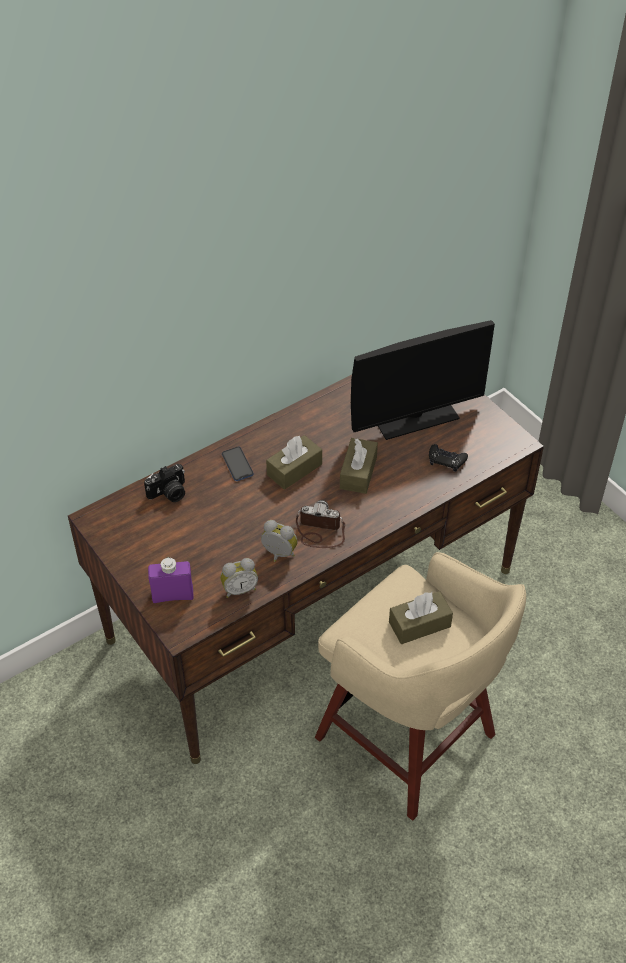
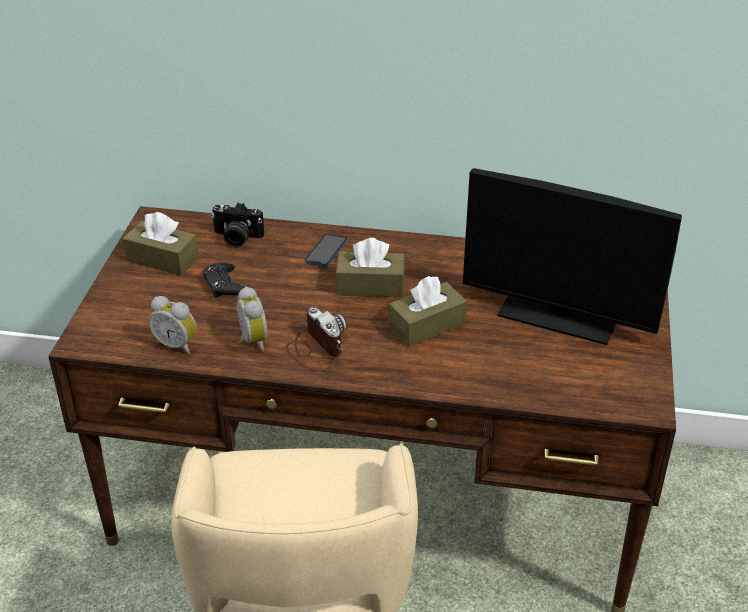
camera: 45 degrees right, 10 degrees down
purple bottle [148,557,194,603] -> none
brown tissue box [389,591,453,644] -> brown tissue box moved to [123,212,199,276]
black game controller [429,444,468,472] -> black game controller moved to [203,262,245,298]

